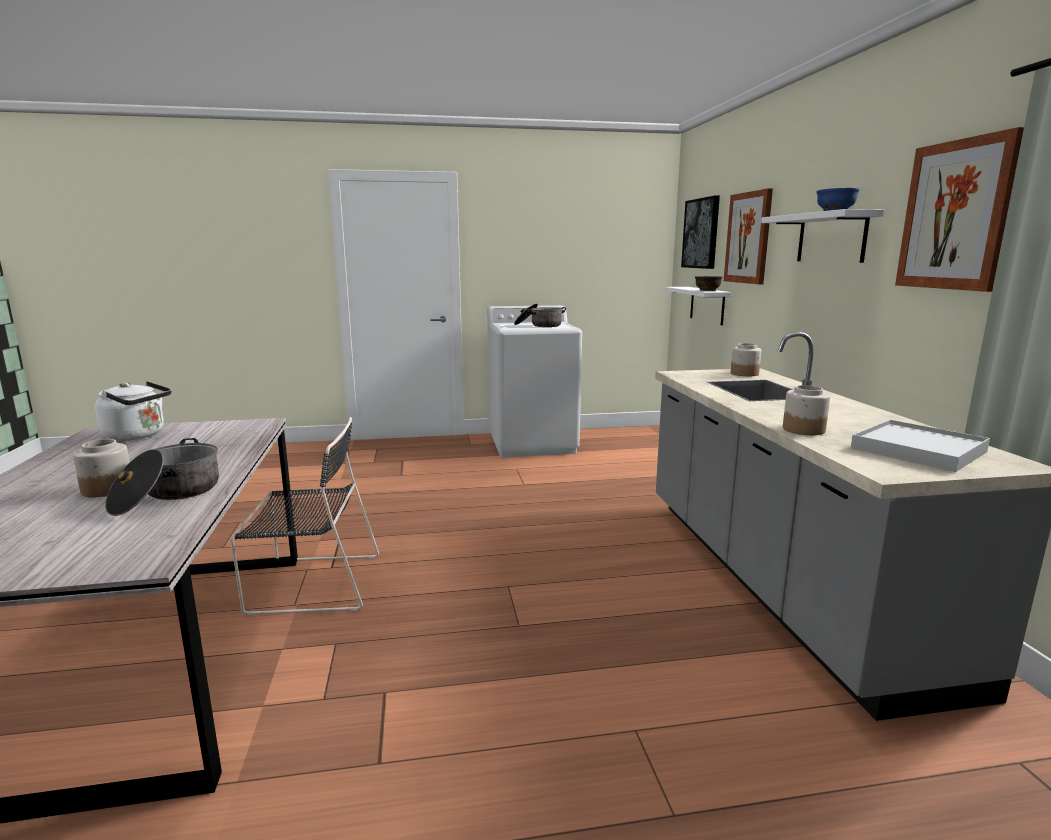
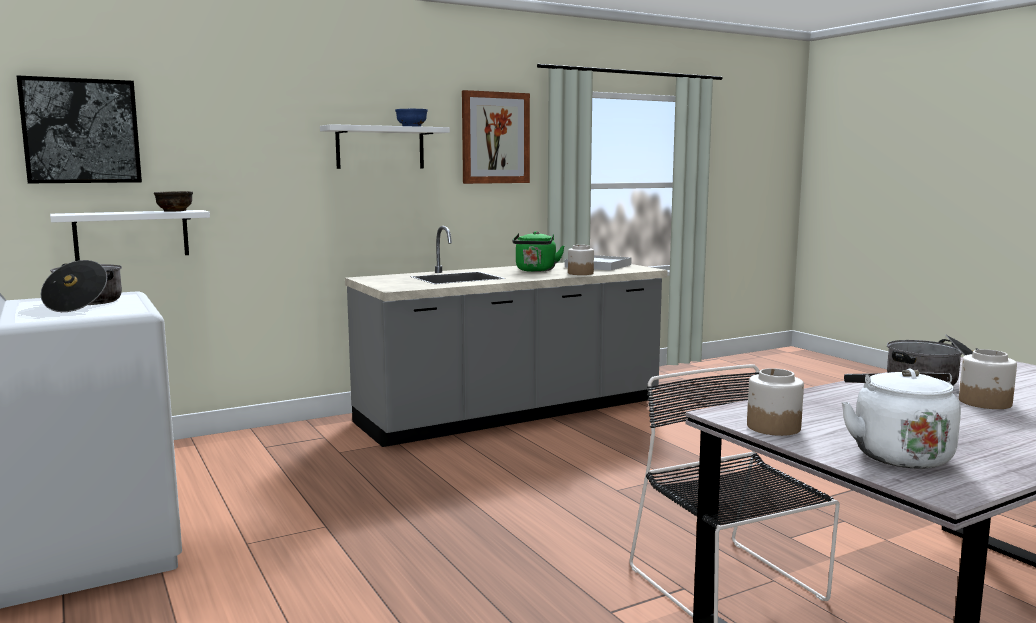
camera: 110 degrees left, 5 degrees down
picture [724,188,773,284] -> none
jar [731,343,761,376] -> jar moved to [747,368,804,436]
none -> green kettle [512,231,565,272]

